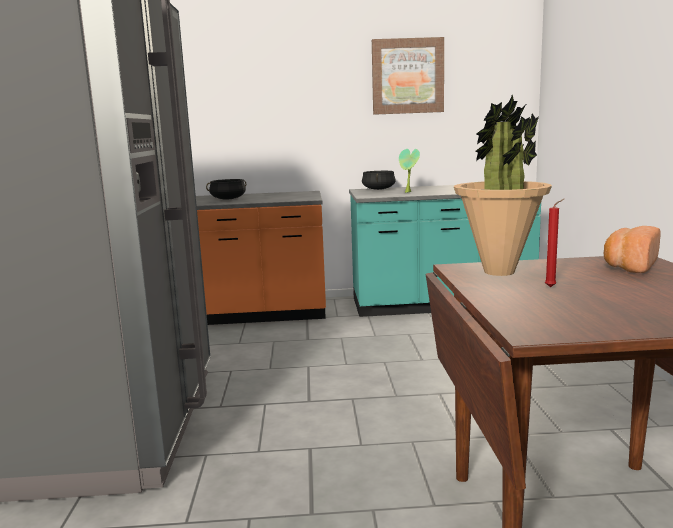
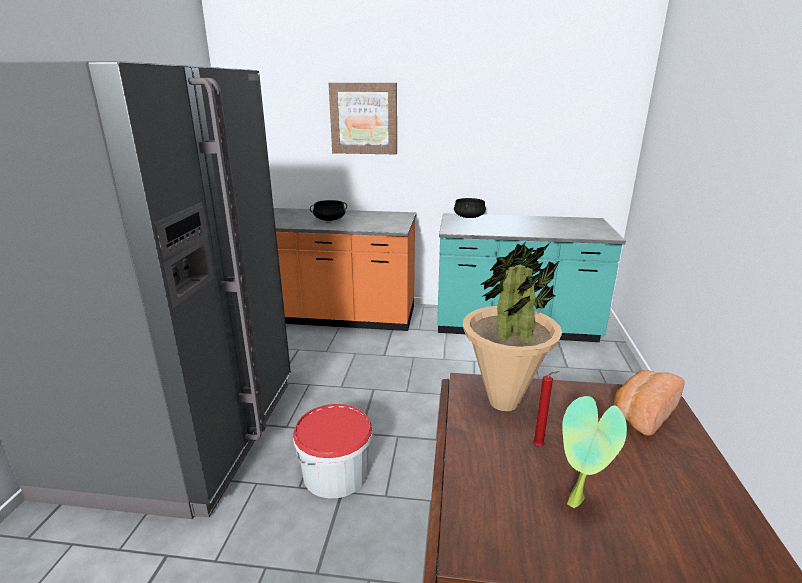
camera: 10 degrees right, 10 degrees up
picture [372,37,444,115] -> picture moved to [328,83,397,154]
potted plant [399,149,420,193] -> potted plant moved to [562,396,627,508]
none -> bucket [293,404,373,499]

